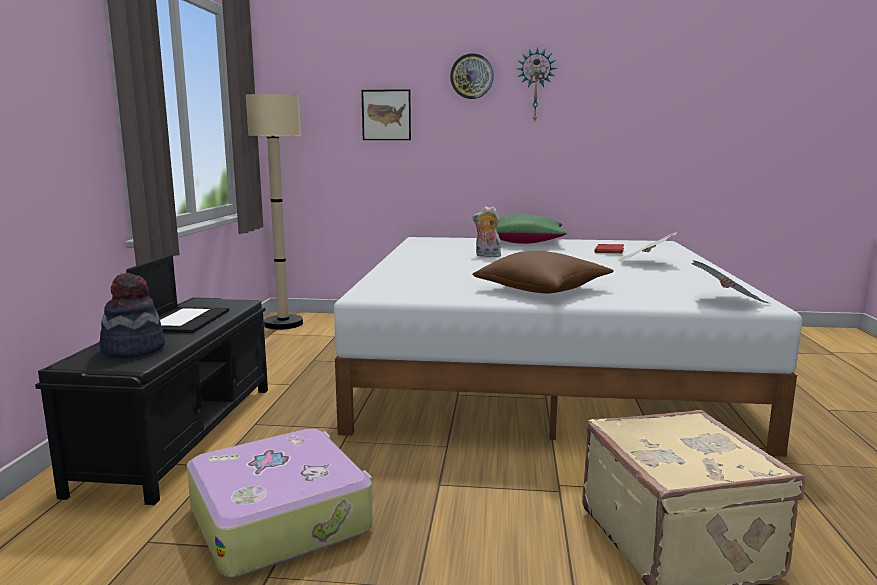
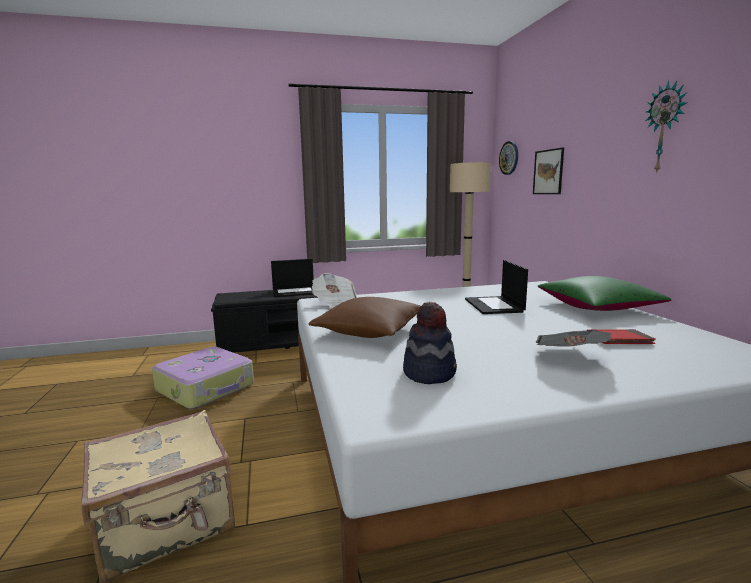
camera: 70 degrees right, 0 degrees up
hat [99,273,165,358] -> hat moved to [403,302,457,384]
wall clock [450,53,494,99] -> wall clock moved to [499,141,518,175]
plush toy [473,206,501,257] -> laptop [465,260,528,314]
newspaper [691,260,769,303] -> newspaper moved to [312,273,357,308]

